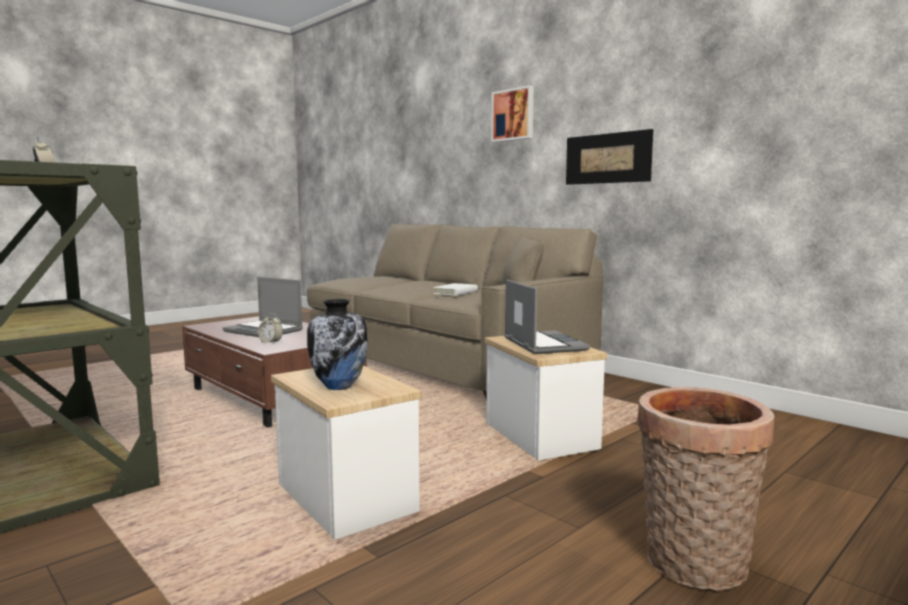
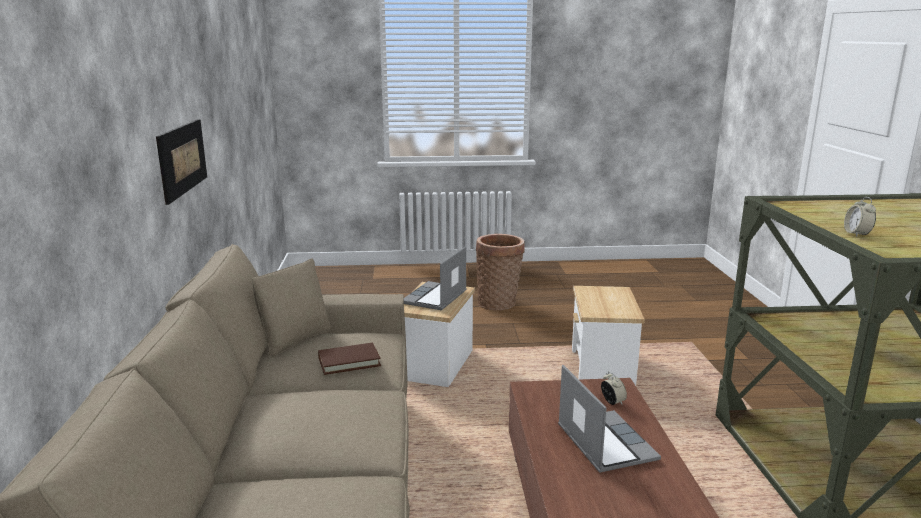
camera: 140 degrees left, 10 degrees up
vase [307,299,367,390] -> none
white book [433,283,478,296] -> brown book [318,343,381,375]
picture [491,85,534,142] -> none

